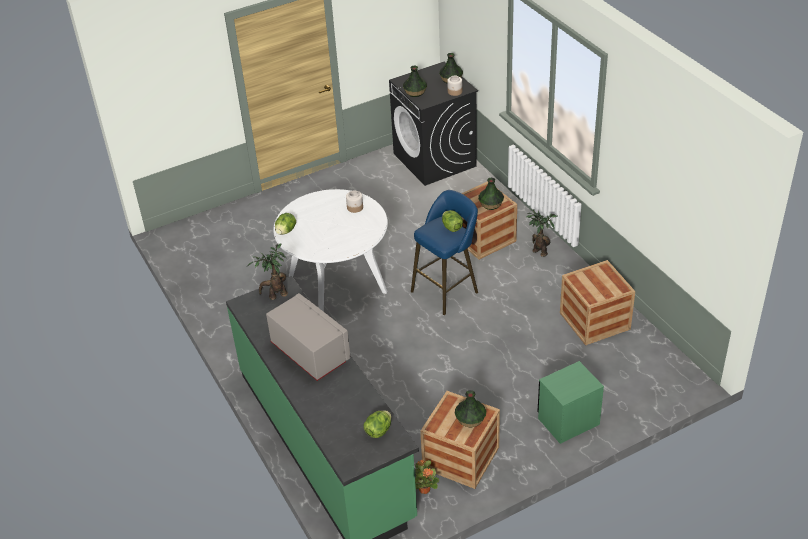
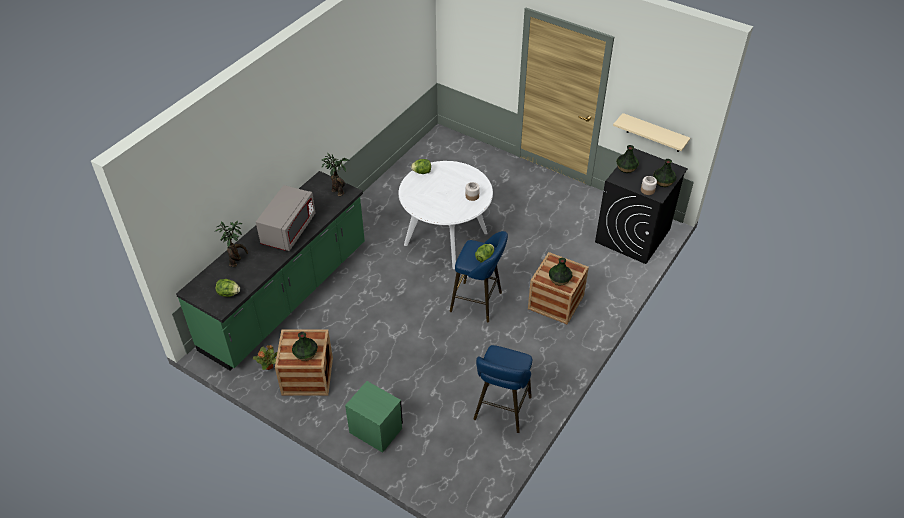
camera: 60 degrees right, 5 degrees up
potted plant [526,209,558,257] -> potted plant moved to [216,221,248,267]
crate [560,260,635,345] -> blue stool [473,345,532,433]
none -> beige shelf [613,113,690,152]

